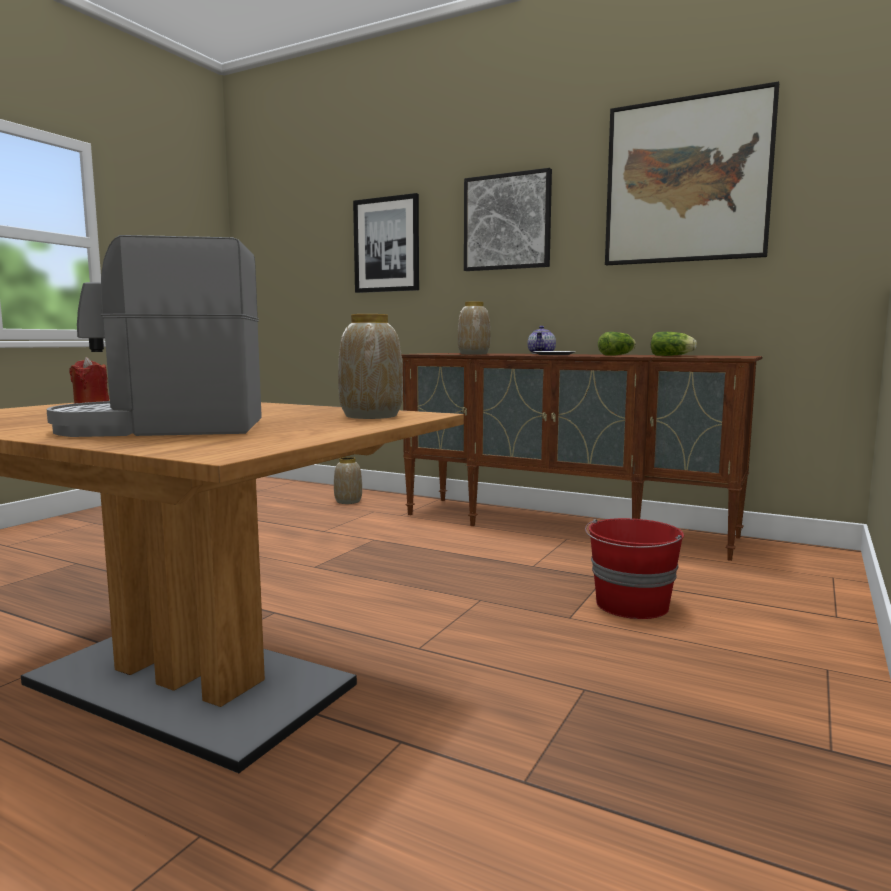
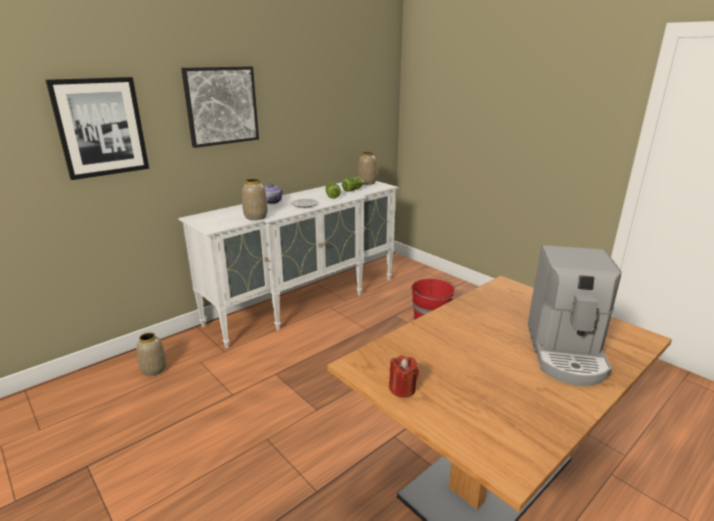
camera: 70 degrees left, 15 degrees up
vase [338,314,403,419] -> vase moved to [358,152,377,185]
brown cabinet [401,353,762,561] -> white cabinet [178,181,399,349]
picture [605,81,779,265] -> none

